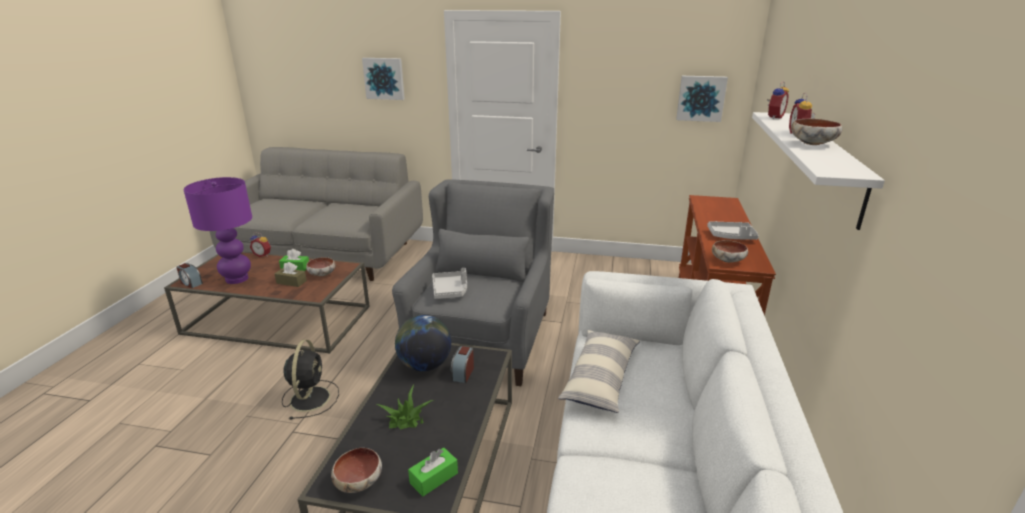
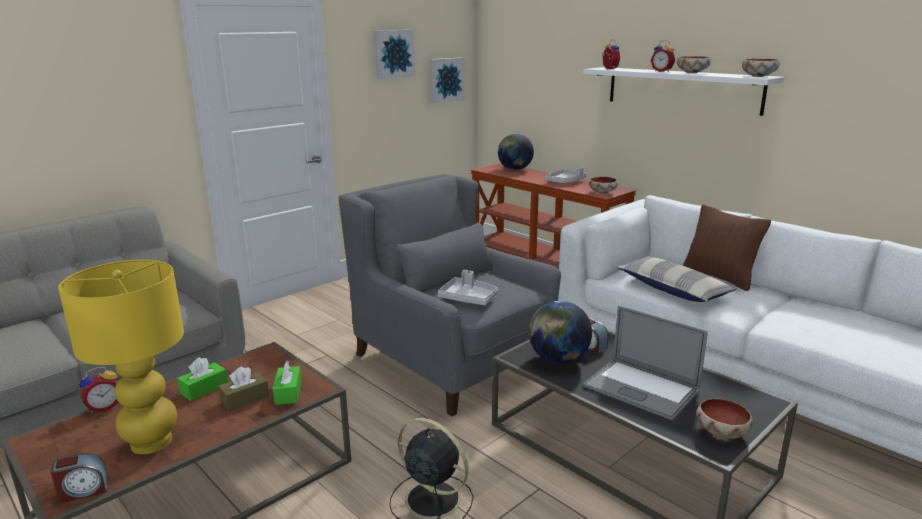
camera: 55 degrees left, 5 degrees down
purple table lamp [184,177,252,284] -> yellow table lamp [58,259,184,454]
bowl [306,257,336,276] -> bowl moved to [742,59,780,77]
picture [362,58,405,100] -> picture moved to [374,30,415,79]
potted plant [375,385,433,430] -> laptop [584,306,708,420]
green tissue box [408,447,458,497] -> green tissue box moved to [273,361,301,405]
none -> globe [498,134,534,170]
none -> brown pillow [683,204,771,291]

